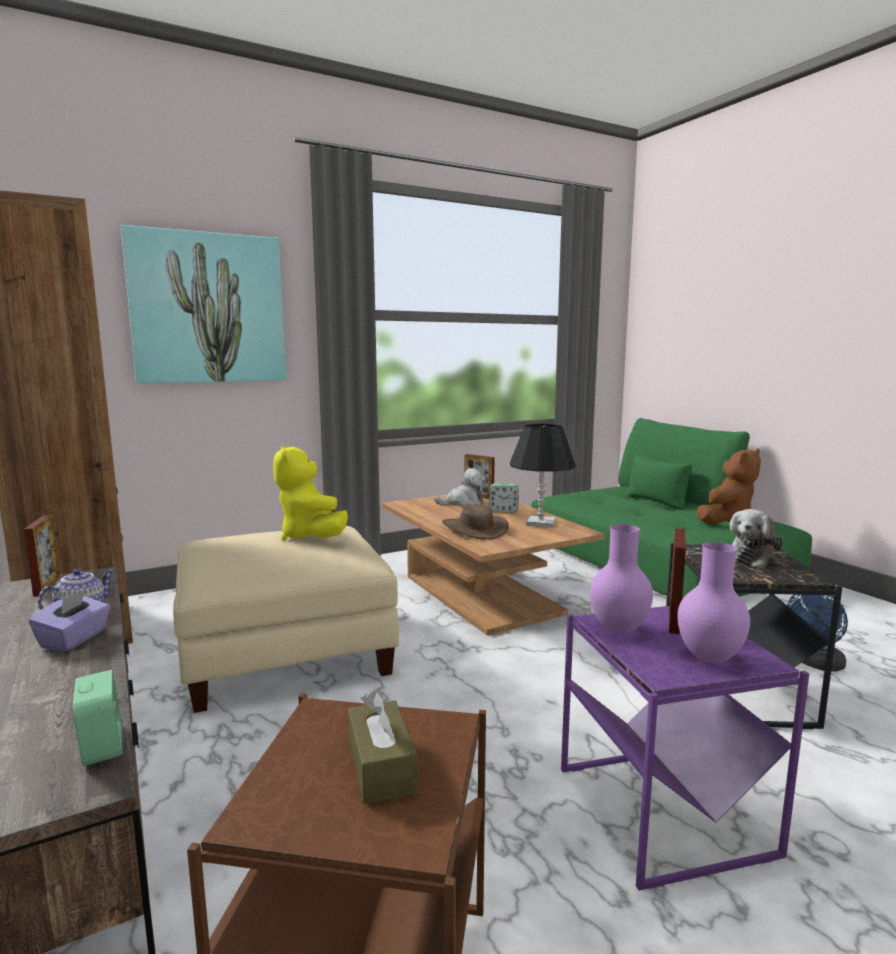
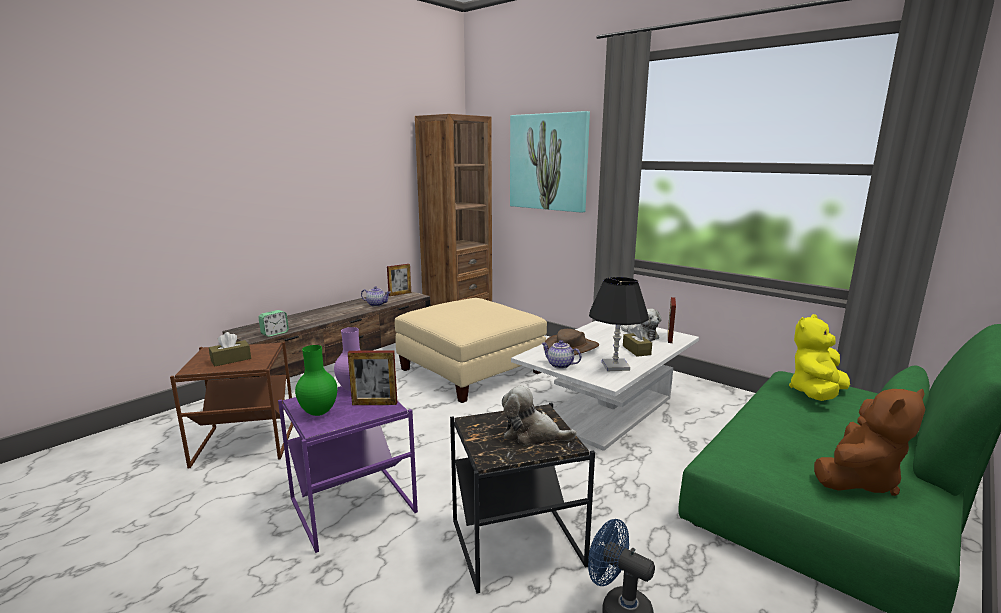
camera: 70 degrees right, 5 degrees up
purple tissue box [29,589,110,651] -> none
yellow plush toy [273,445,348,541] -> yellow plush toy moved to [789,314,850,401]
brown coffee table [382,495,605,635] -> white coffee table [511,321,699,451]
alarm clock [489,483,519,512] -> brown tissue box [623,326,652,357]
purple vase [677,542,750,663] -> green vase [295,345,337,416]
brown plush toy [697,449,761,524] -> brown plush toy turned 60 degrees counterclockwise [814,389,926,496]
none -> teapot [542,340,581,369]

